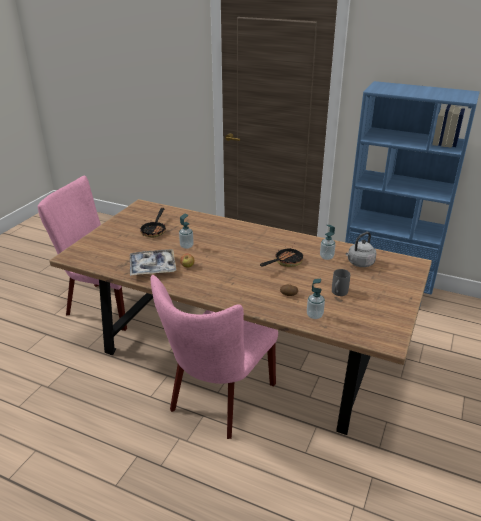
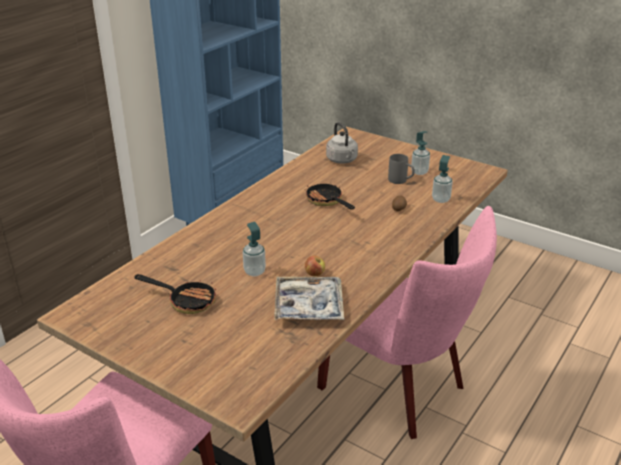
camera: 80 degrees left, 0 degrees up
soap dispenser [320,225,336,260] -> soap dispenser moved to [411,131,430,175]

